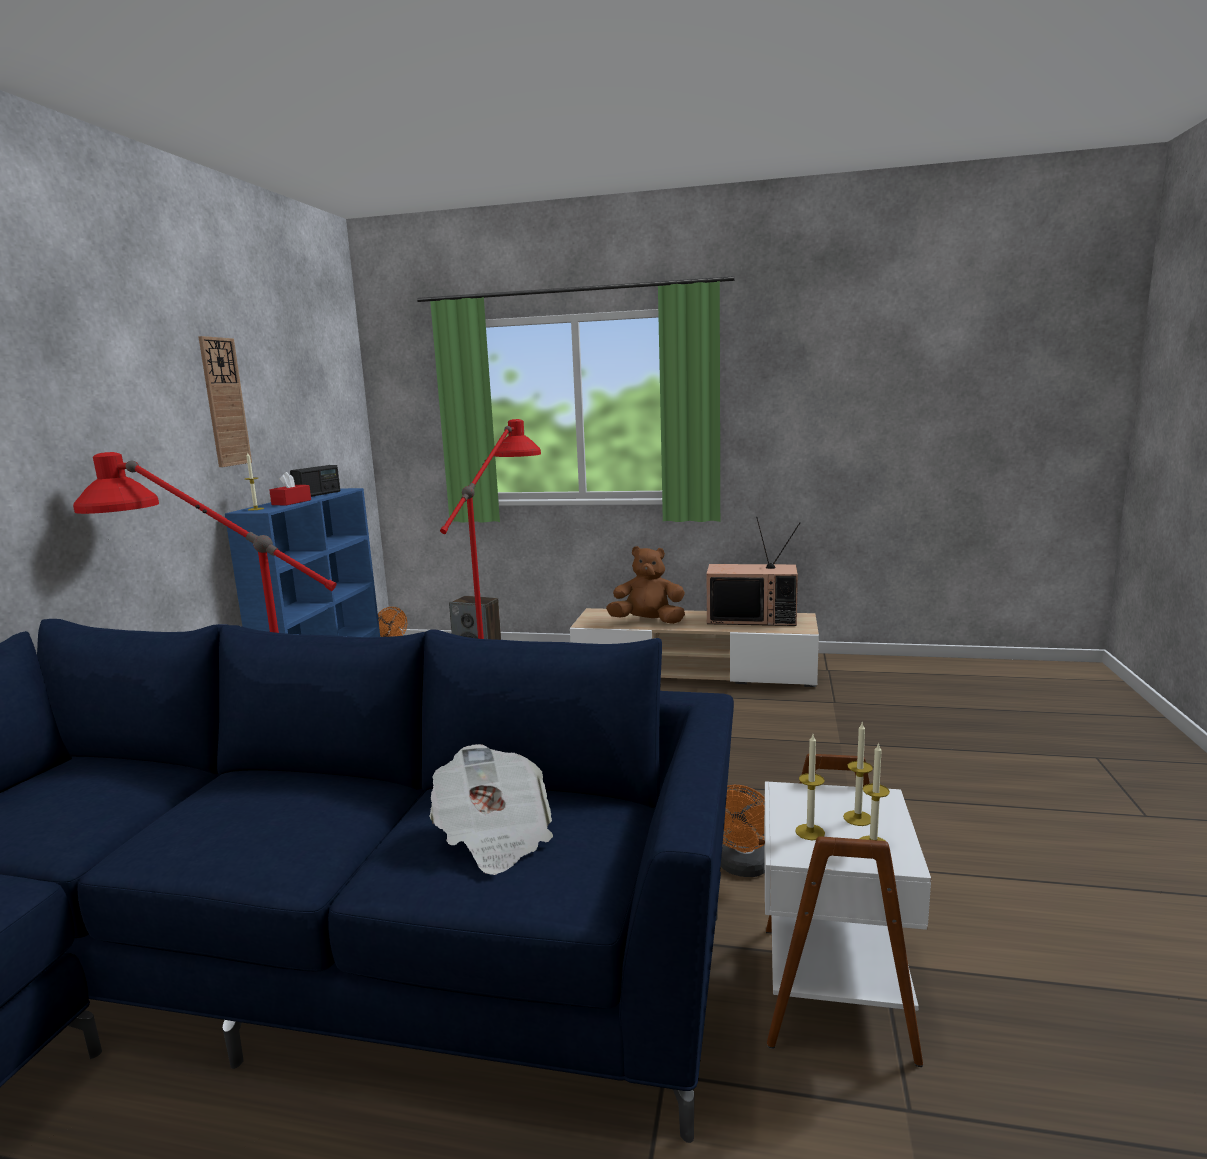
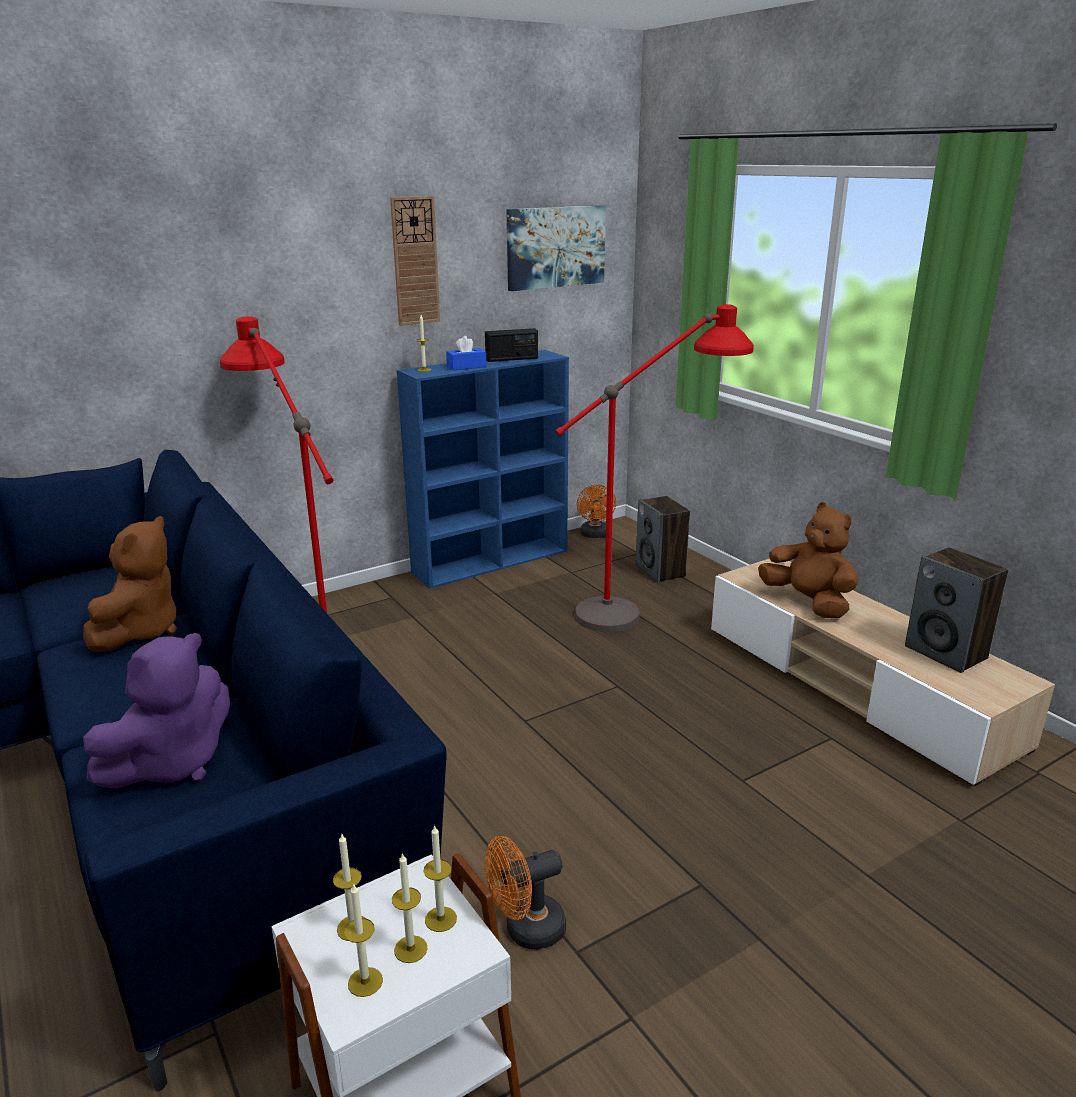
camera: 45 degrees right, 10 degrees up
red tissue box [269,472,311,505] -> blue tissue box [446,336,487,370]
newspaper [429,744,553,875] -> purple plush toy [83,633,230,788]
television [707,517,800,626] -> speaker [905,547,1008,673]
none -> brown plush toy [83,516,177,652]
none -> candle [424,825,457,932]
none -> picture [506,205,606,291]

